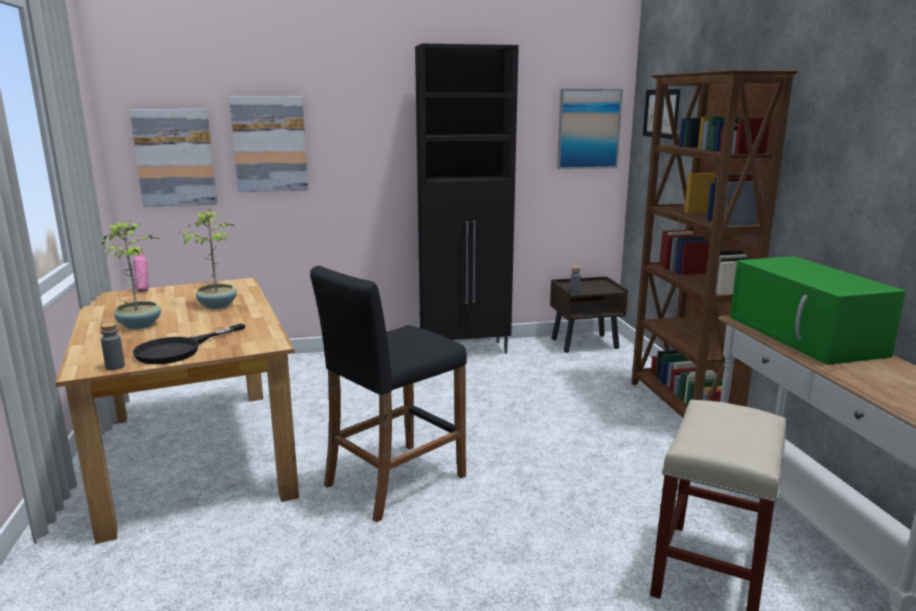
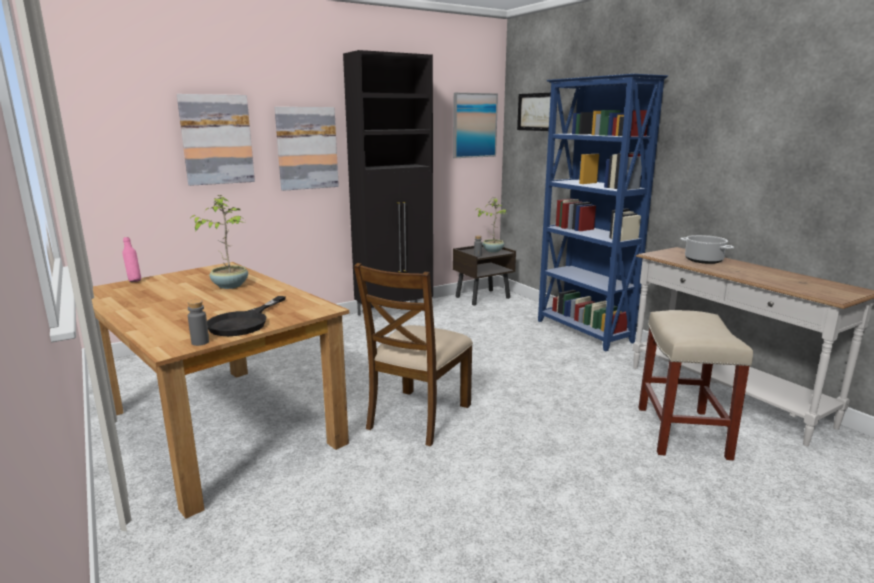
camera: 20 degrees left, 0 degrees up
potted plant [102,220,161,329] -> potted plant moved to [476,198,508,253]
picture [130,109,217,207] -> picture moved to [275,107,339,191]
black stool [310,266,467,522] -> brown chair [354,263,473,446]
brown bookcase [631,70,798,418] -> blue bookcase [538,74,668,351]
green microwave [730,256,906,365] -> cooking pot [681,235,734,264]

